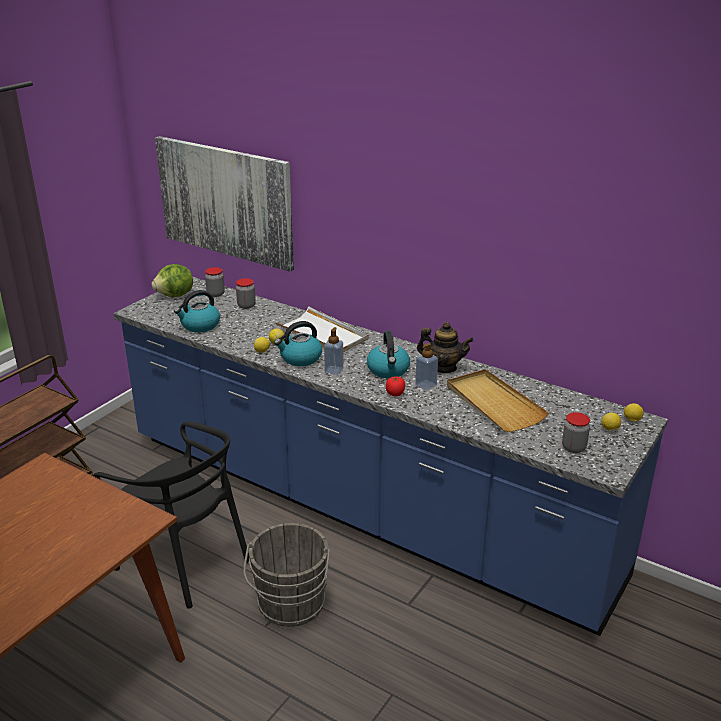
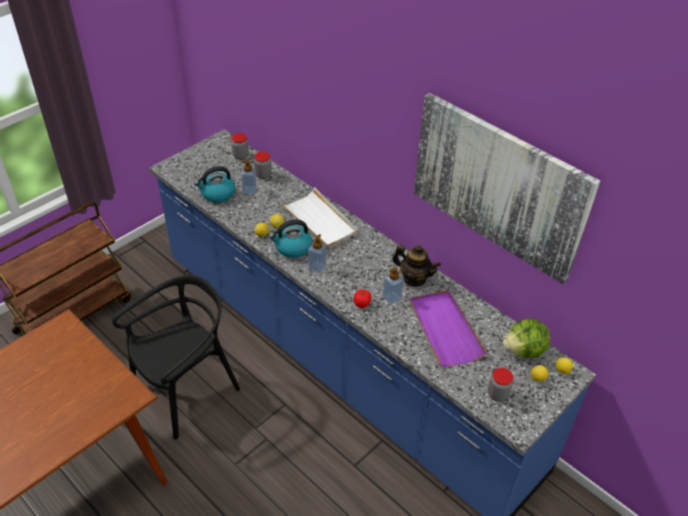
camera: 10 degrees right, 15 degrees up
black chair [93,421,249,609] -> black chair turned 90 degrees counterclockwise [112,275,240,439]
lettuce [151,264,193,297] -> lettuce moved to [503,318,550,358]
picture [155,136,294,272] -> picture moved to [414,93,600,284]
grey bucket [243,523,330,627] -> none
kettle [367,331,410,378] -> none
beige tray [447,369,549,432] -> purple tray [410,290,487,367]
none -> soap dispenser [241,160,257,194]

